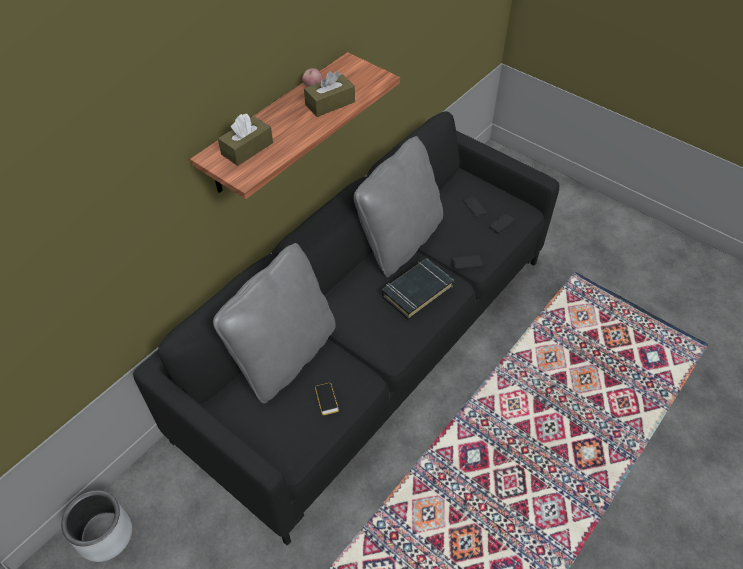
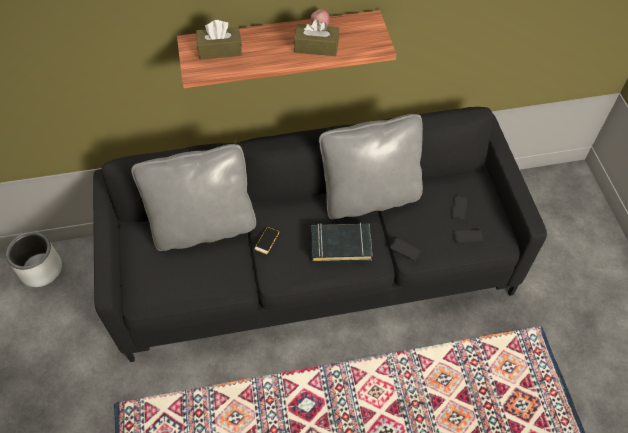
camera: 40 degrees right, 5 degrees up
phone [315,383,339,415] -> phone moved to [255,227,279,254]

